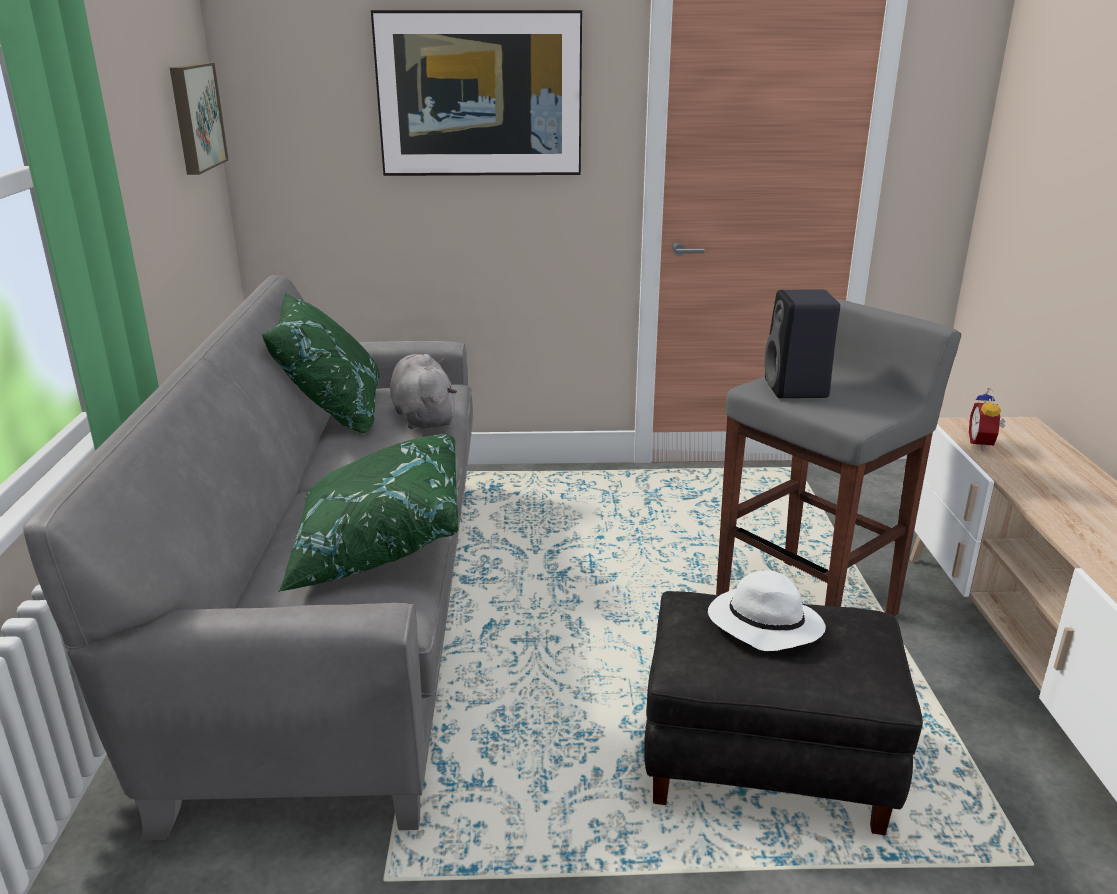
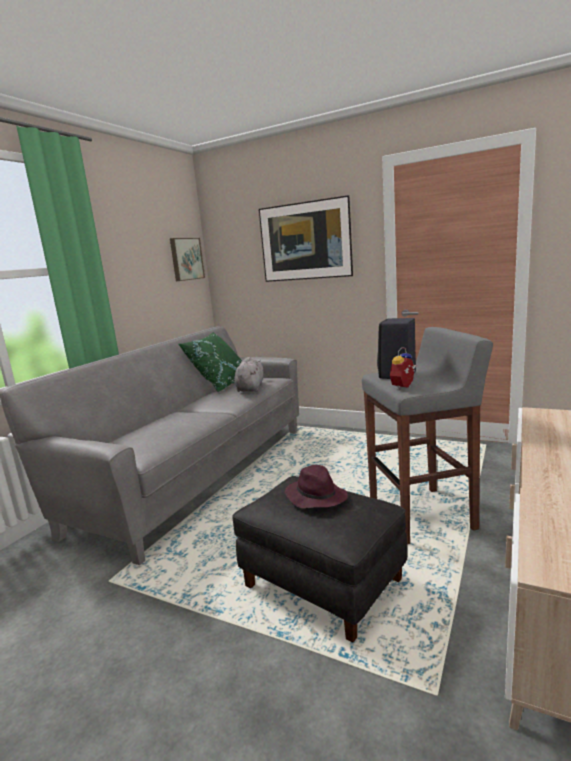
camera: 30 degrees right, 10 degrees down
green pillow [278,434,459,592] -> none
white hat [708,570,826,651] -> purple hat [285,465,348,508]
alarm clock [969,388,1006,450] -> alarm clock moved to [390,347,417,390]

